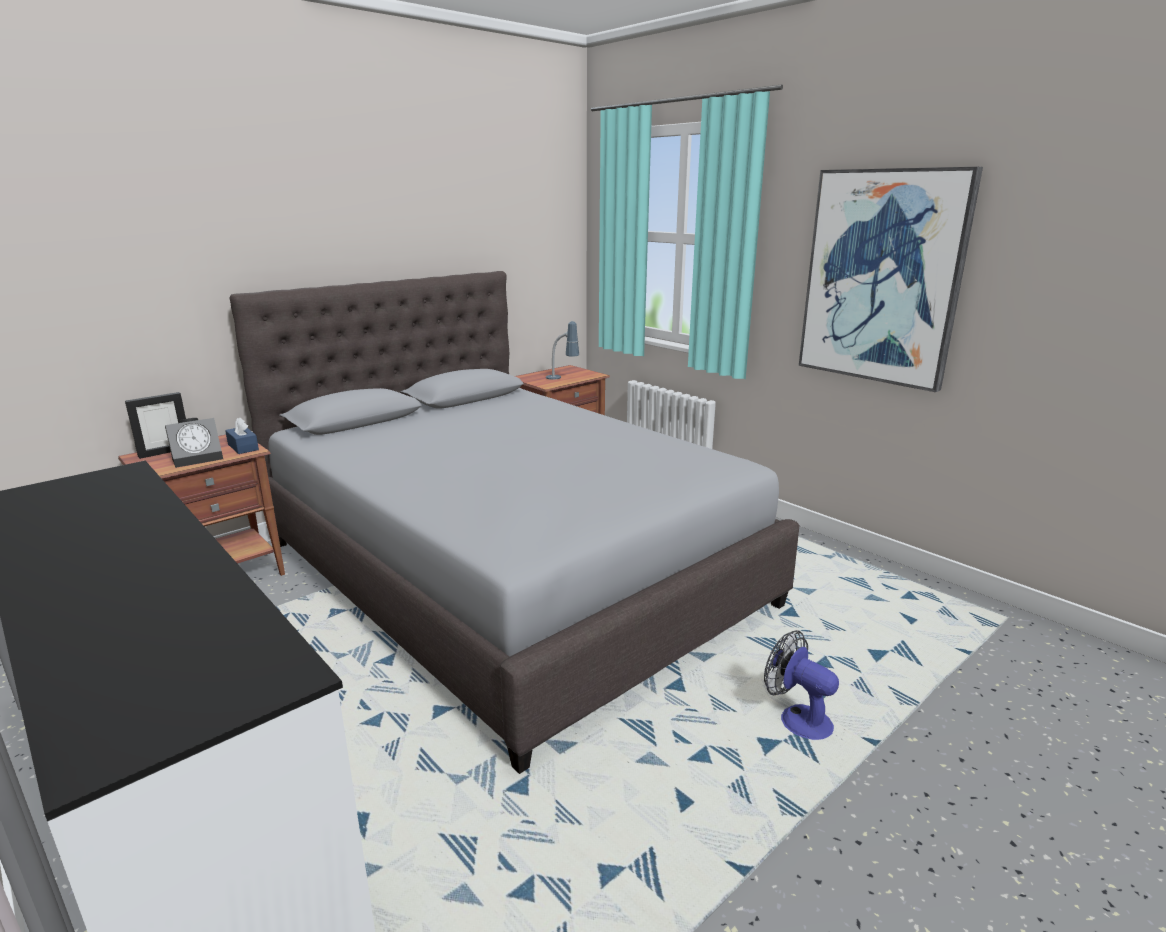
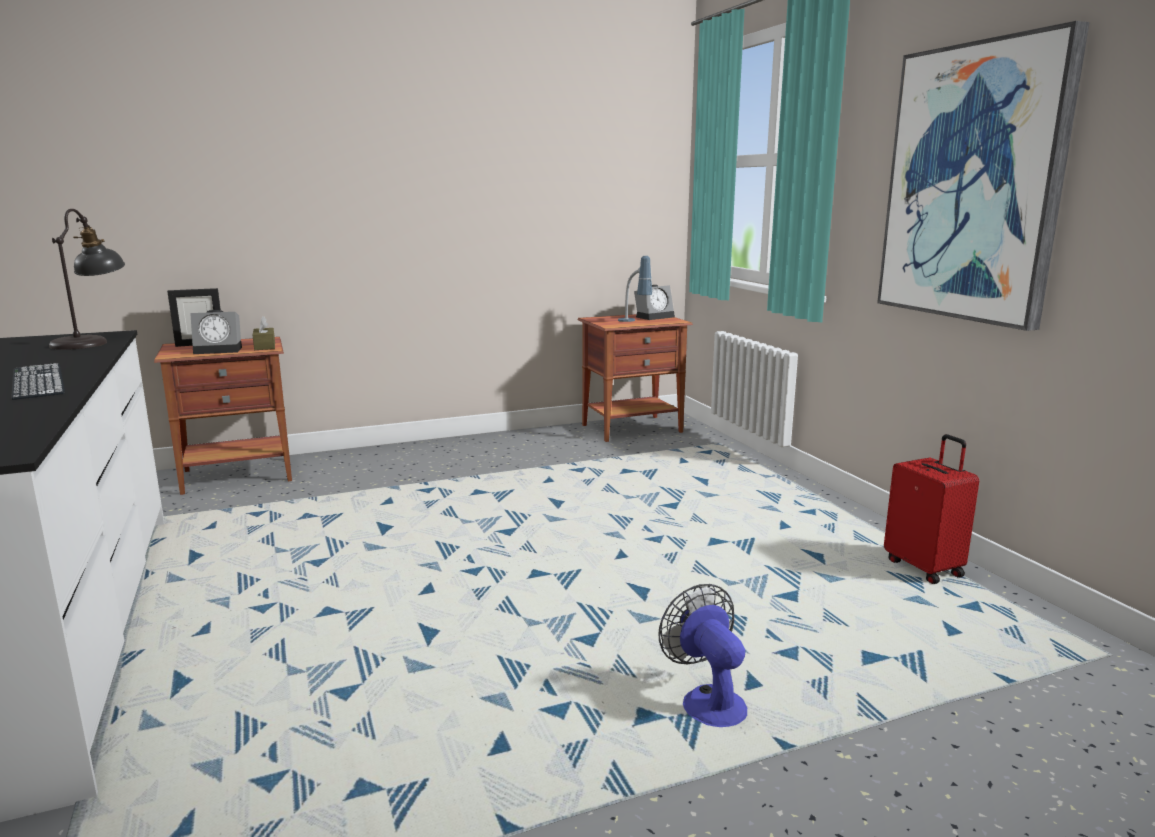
camera: 20 degrees right, 5 degrees down
blue tissue box [225,417,259,454] -> brown tissue box [253,316,275,350]
grey bed [229,271,800,774] -> none
none -> keyboard [11,363,65,400]
none -> grey table lamp [49,209,125,350]
none -> alarm clock [634,285,675,320]
none -> red suitcase [884,434,979,584]

